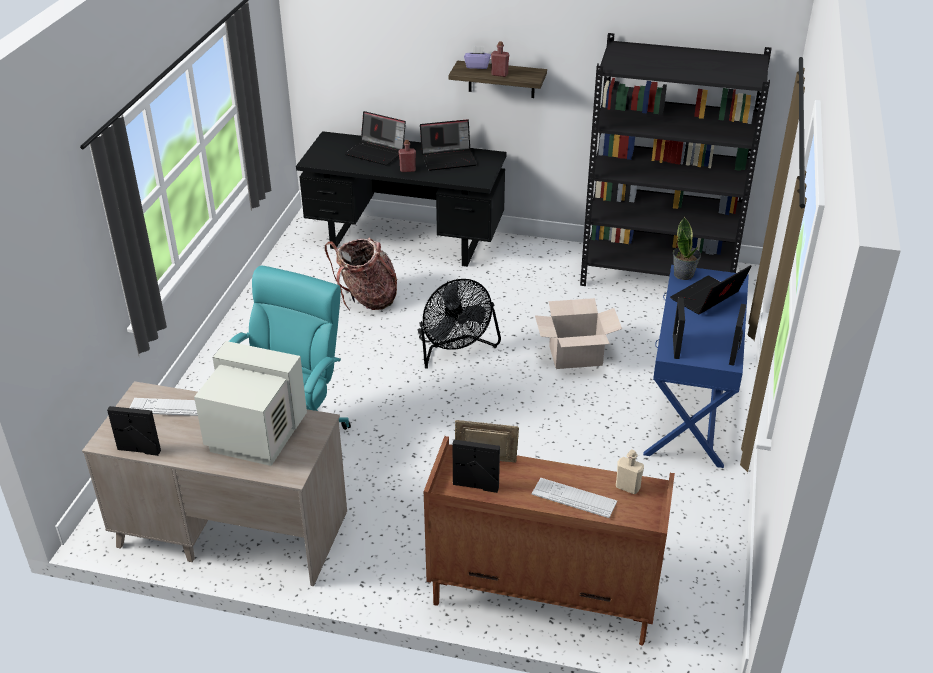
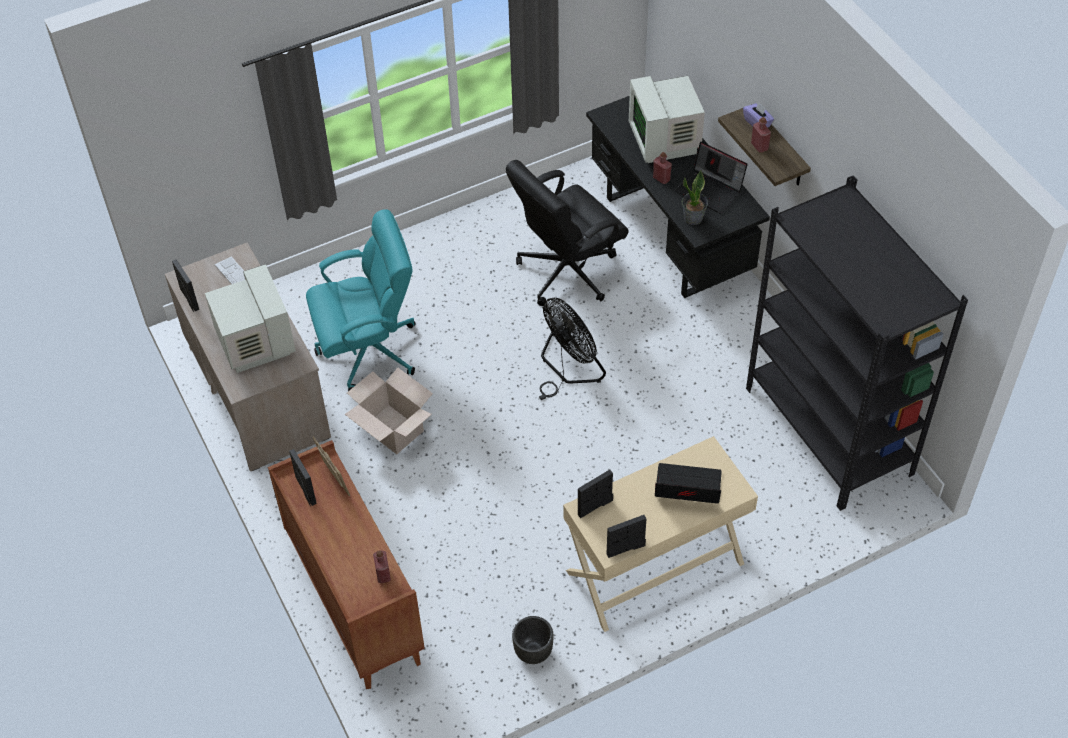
camera: 50 degrees right, 15 degrees up
backpack [325,238,397,310] -> black office chair [506,160,628,306]
laptop [345,111,406,165] -> monitor [629,76,705,163]
black fan [418,278,501,369] -> black fan turned 150 degrees counterclockwise [539,298,606,400]
keyboard [532,478,617,518] -> none
cardboard box [535,298,622,369] -> cardboard box moved to [345,368,433,454]
beige bottle [616,450,644,494] -> red bottle [373,550,391,583]
blue console table [643,265,749,468] -> beige console table [563,436,758,632]
potted plant [673,217,701,280] -> potted plant moved to [682,170,708,225]
none -> black planter [512,616,553,664]

